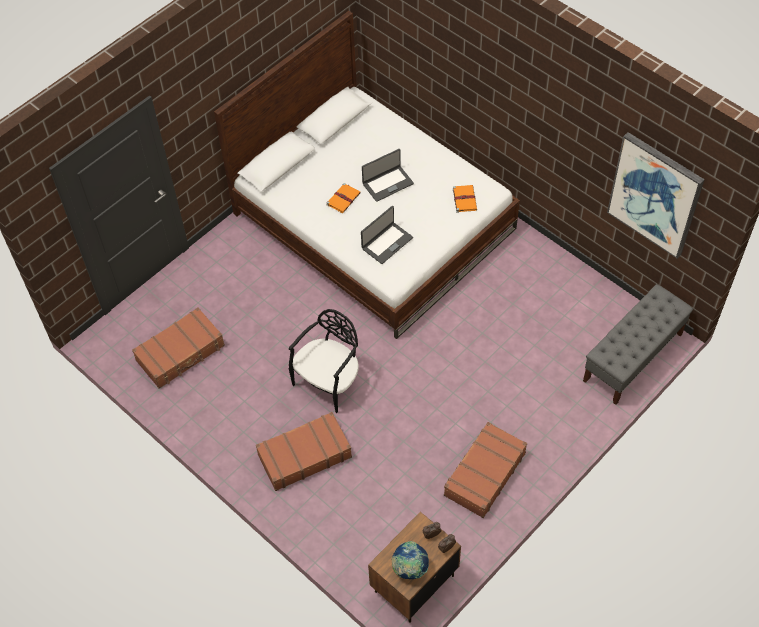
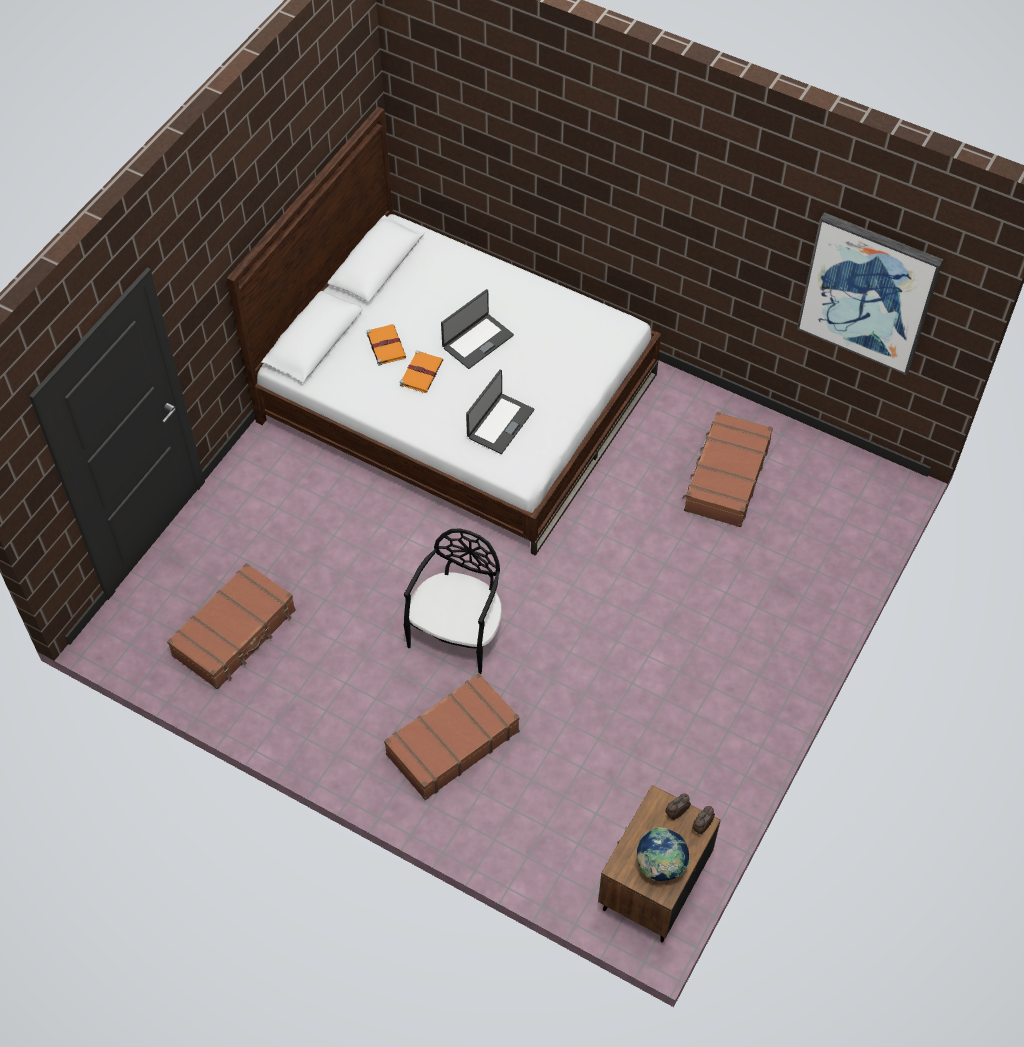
camera: 15 degrees left, 0 degrees up
brown suitcase [444,422,527,518] -> brown suitcase moved to [682,412,773,527]
orange book [453,185,477,212] -> orange book moved to [367,324,406,366]
grey bench [583,284,693,405] -> none

